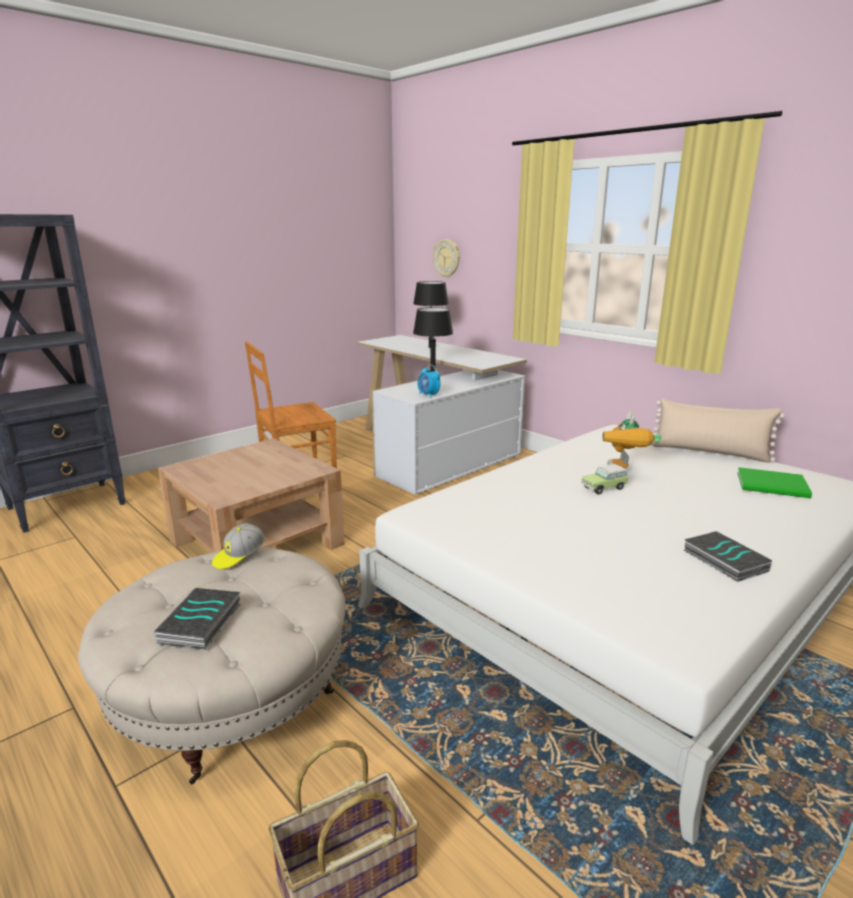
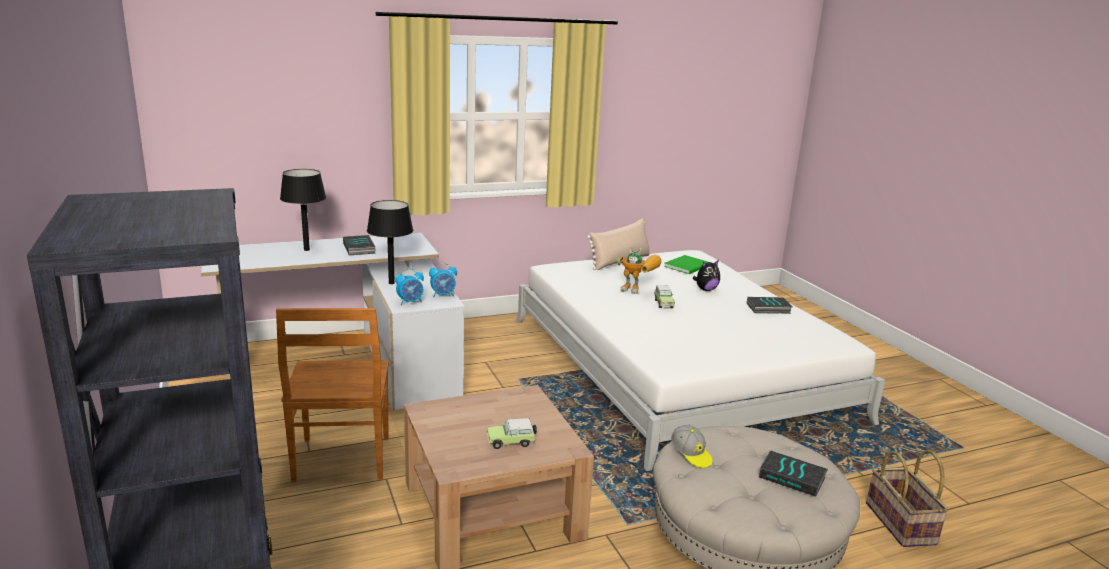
camera: 70 degrees left, 0 degrees up
wall clock [433,239,460,278] -> none
none -> book [343,235,376,255]
none -> alarm clock [395,268,424,305]
none -> toy car [487,418,537,449]
none -> plush toy [693,260,720,291]

